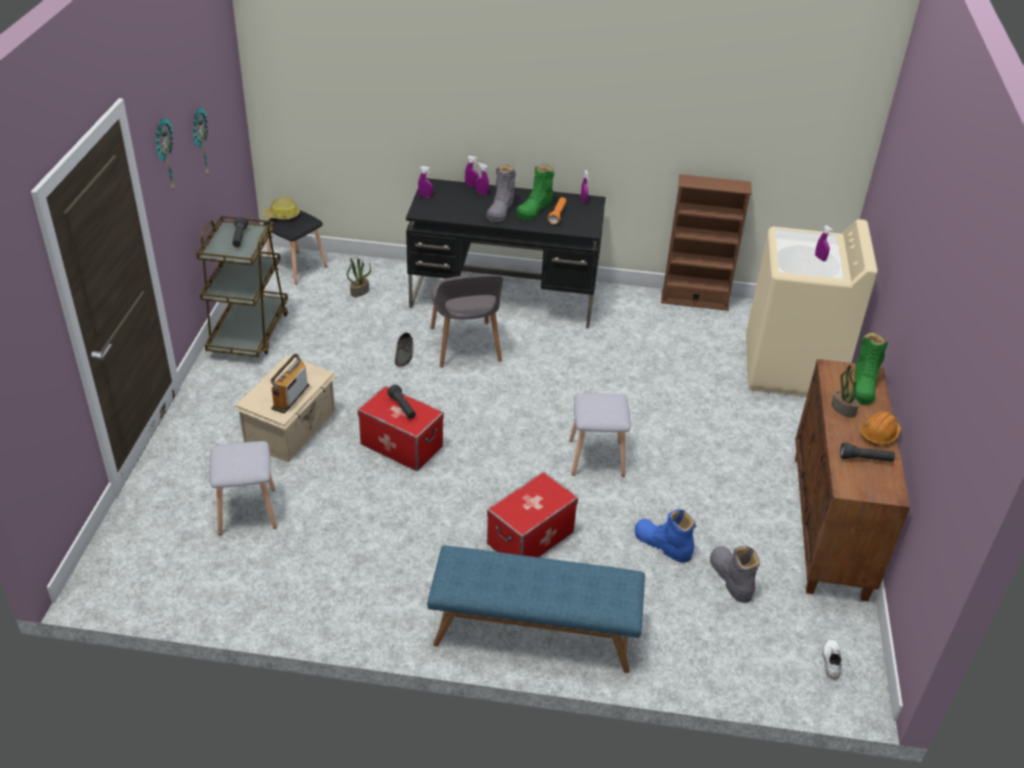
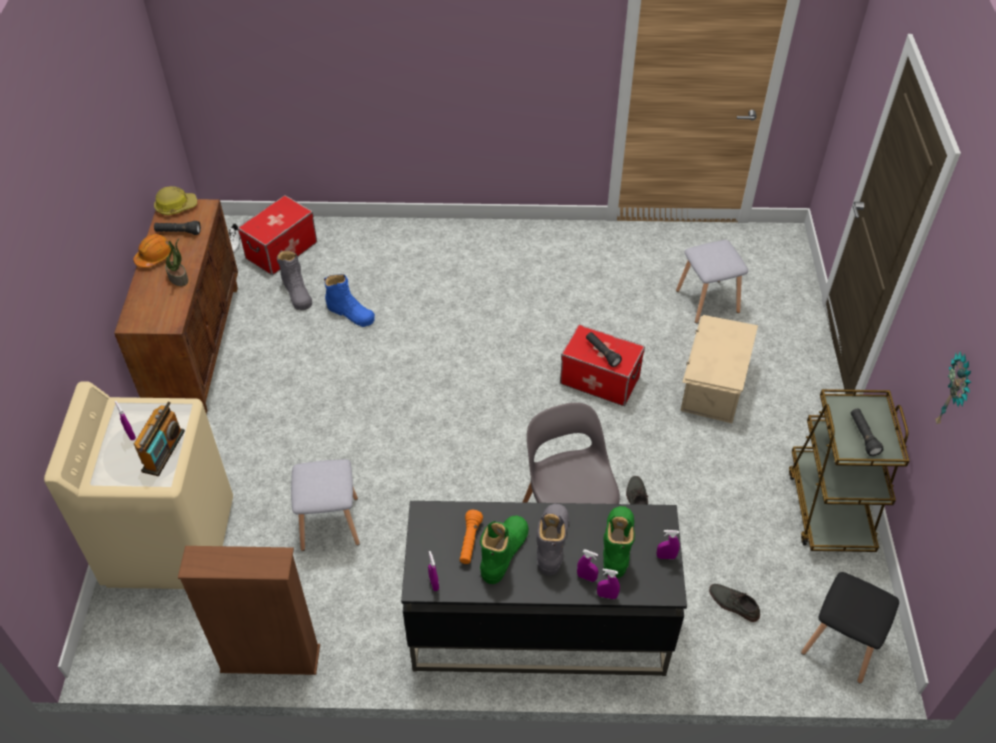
camera: 175 degrees right, 10 degrees up
wall clock [155,116,175,191] -> none
hard hat [263,197,300,219] -> hard hat moved to [154,186,197,215]
radio [271,354,309,414] -> radio moved to [134,401,185,476]
potted plant [347,258,371,297] -> grey shoe [709,584,760,622]
blue bench [427,546,645,673] -> none
storage box [487,472,578,557] -> storage box moved to [238,195,317,275]
grey stool [569,393,631,477] -> grey stool moved to [291,459,360,551]
green boot [851,332,887,405] -> green boot moved to [603,506,635,578]

